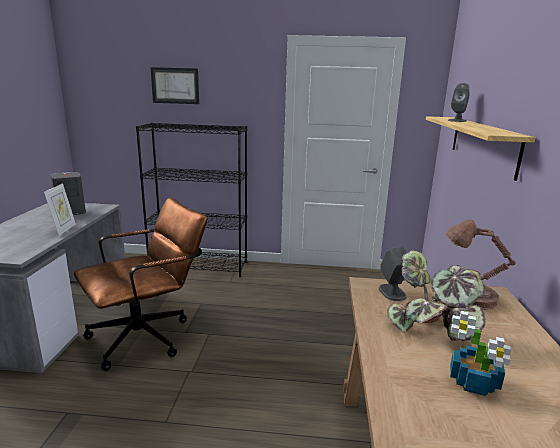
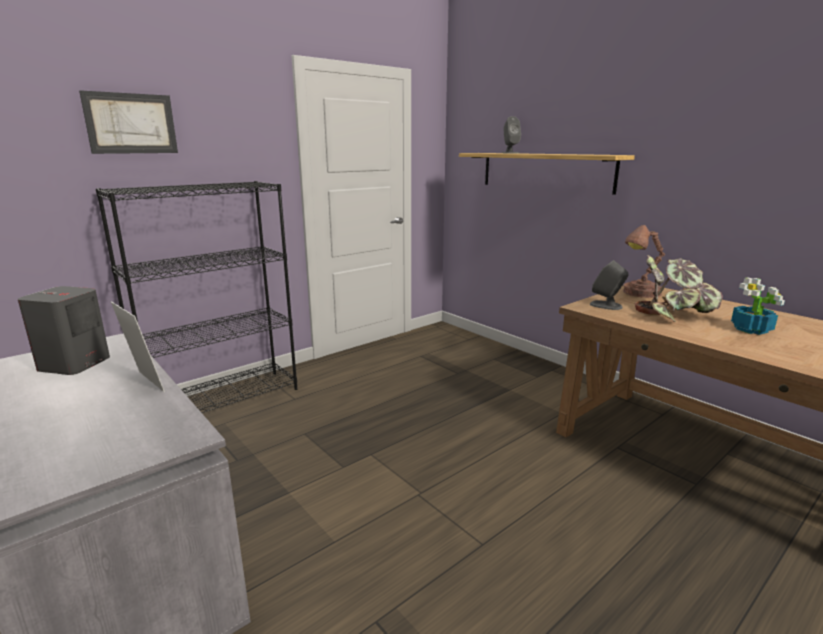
camera: 45 degrees left, 0 degrees up
brown office chair [74,197,207,371] -> none

